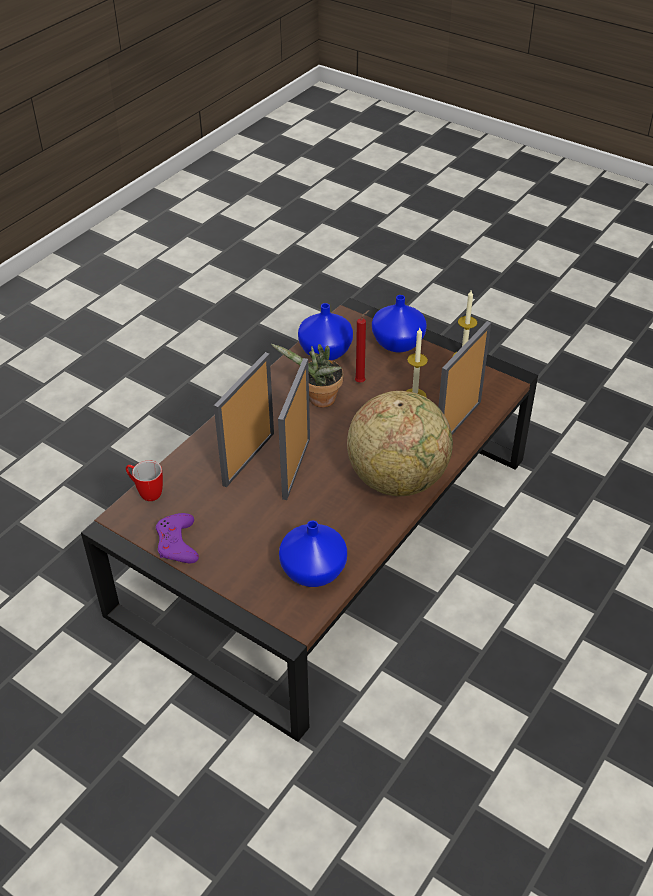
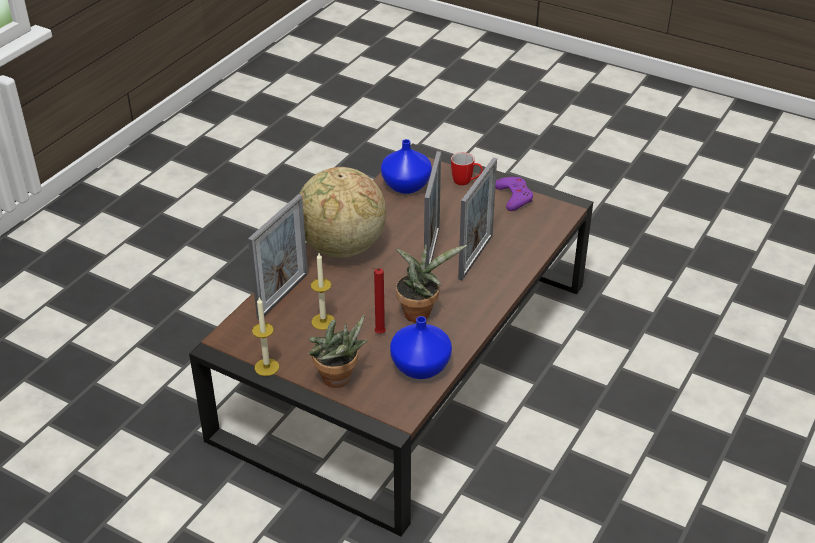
camera: 175 degrees right, 5 degrees down
mug [126,461,163,501] -> mug moved to [451,152,483,186]
blue vase [372,295,427,352] -> potted plant [308,315,368,388]

